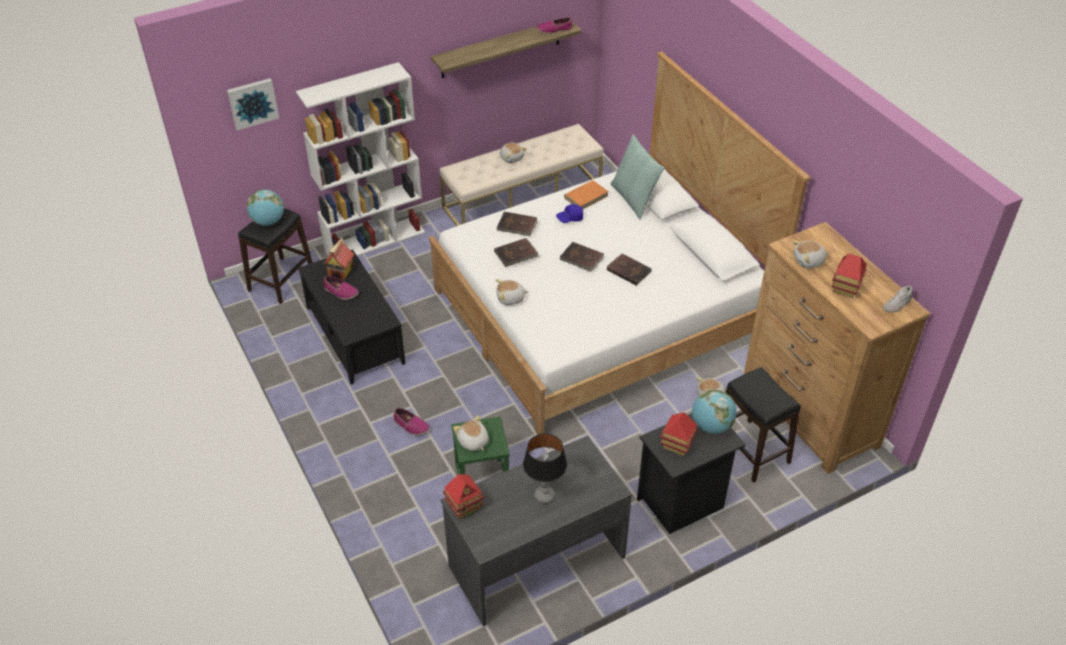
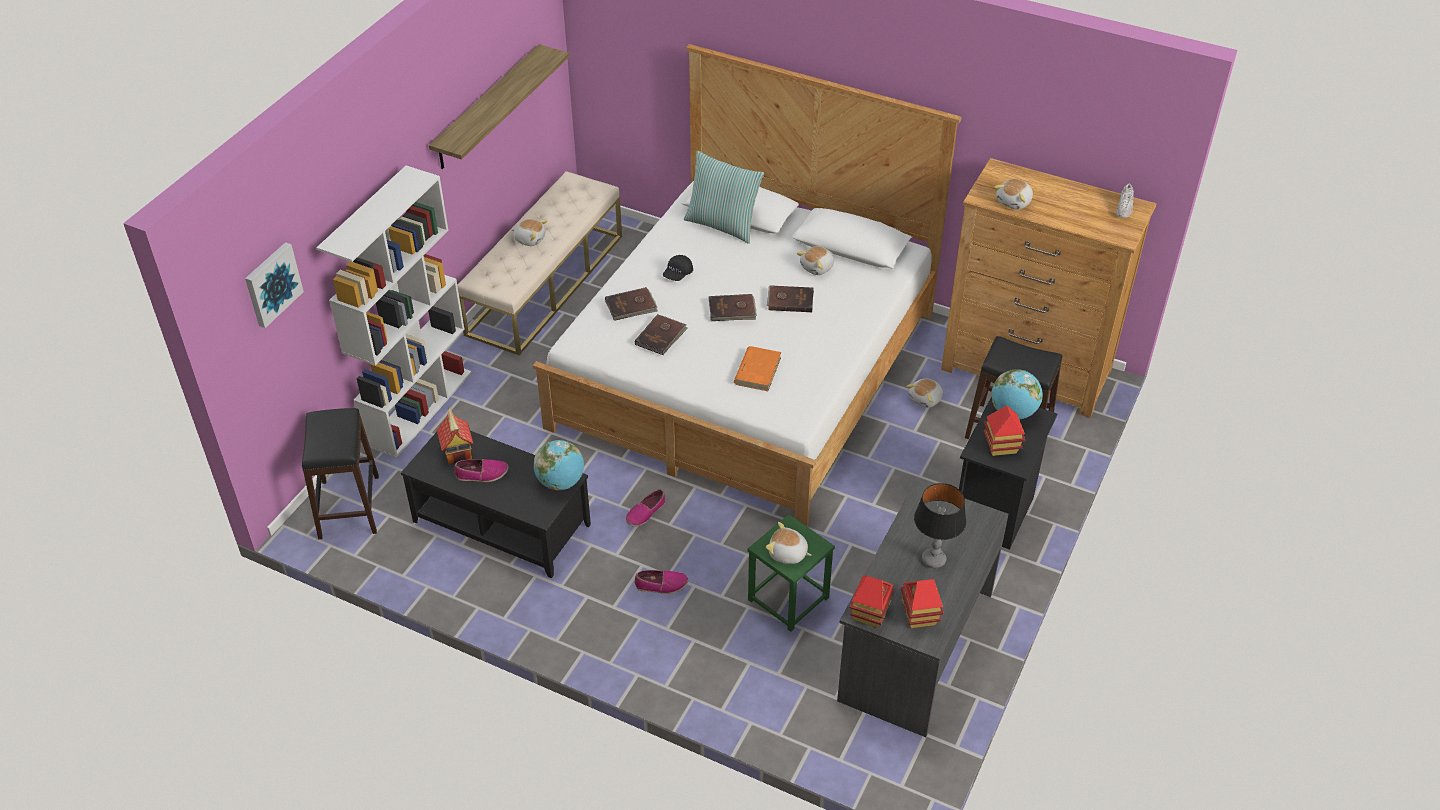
camera: 35 degrees left, 0 degrees up
globe [247,189,284,226] -> globe moved to [534,440,584,491]
plush toy [496,279,528,305] -> plush toy moved to [797,246,834,275]
shoe [536,17,573,34] -> shoe moved to [625,489,665,527]
blue cap [556,204,583,223] -> black cap [663,255,693,281]
orange book [564,180,609,209] -> orange book moved to [734,346,781,391]
toy house [832,254,867,298] -> toy house moved to [901,579,944,628]

